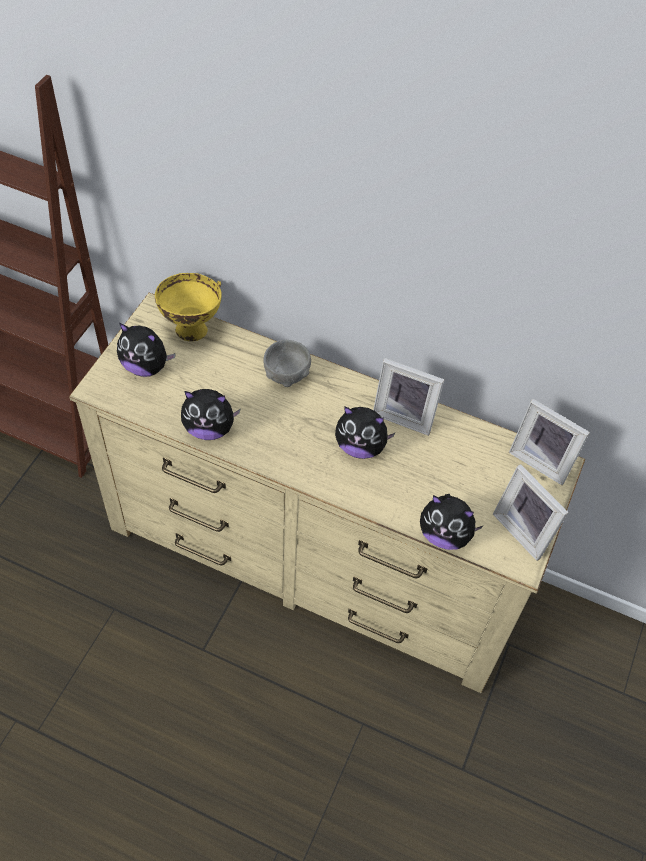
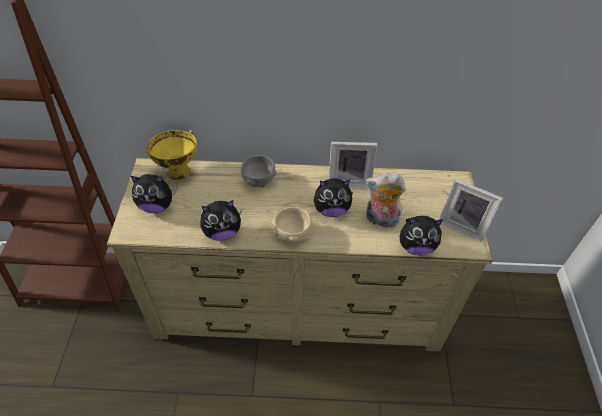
camera: 20 degrees left, 5 degrees down
picture frame [509,399,590,485] -> none
none -> beige bowl [272,207,312,242]
none -> plush toy [366,173,406,228]

